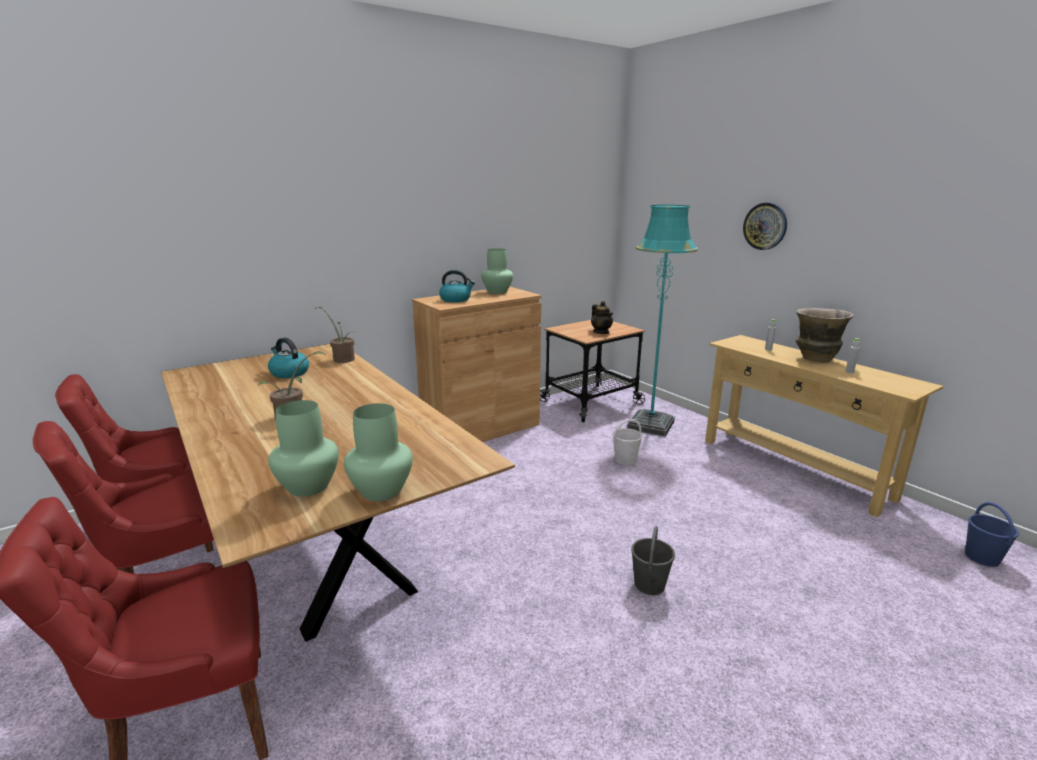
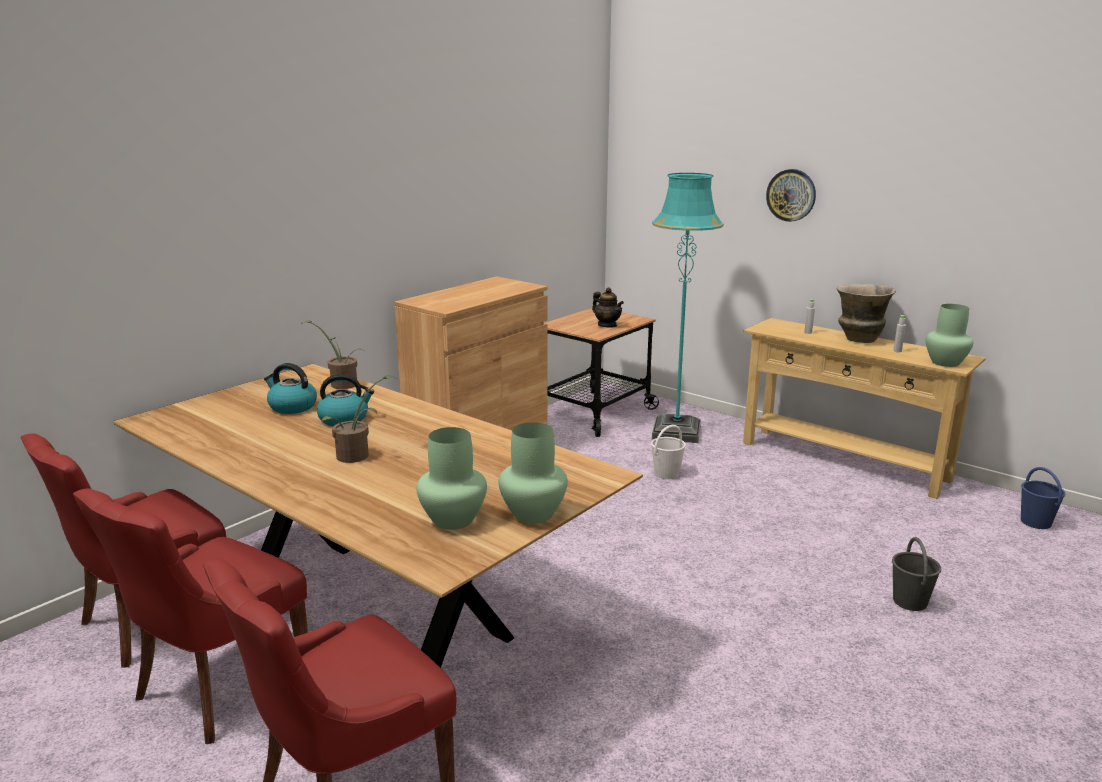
camera: 15 degrees left, 0 degrees up
kettle [439,270,475,303] -> kettle moved to [317,374,374,426]
green vase [481,248,513,294] -> green vase moved to [926,304,973,367]
grey bucket [631,526,675,595] -> grey bucket moved to [892,537,941,611]

